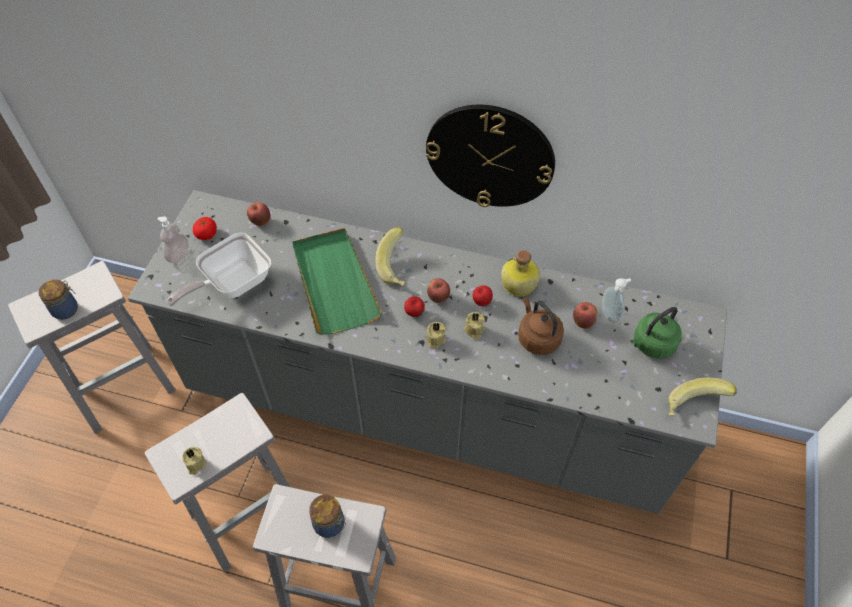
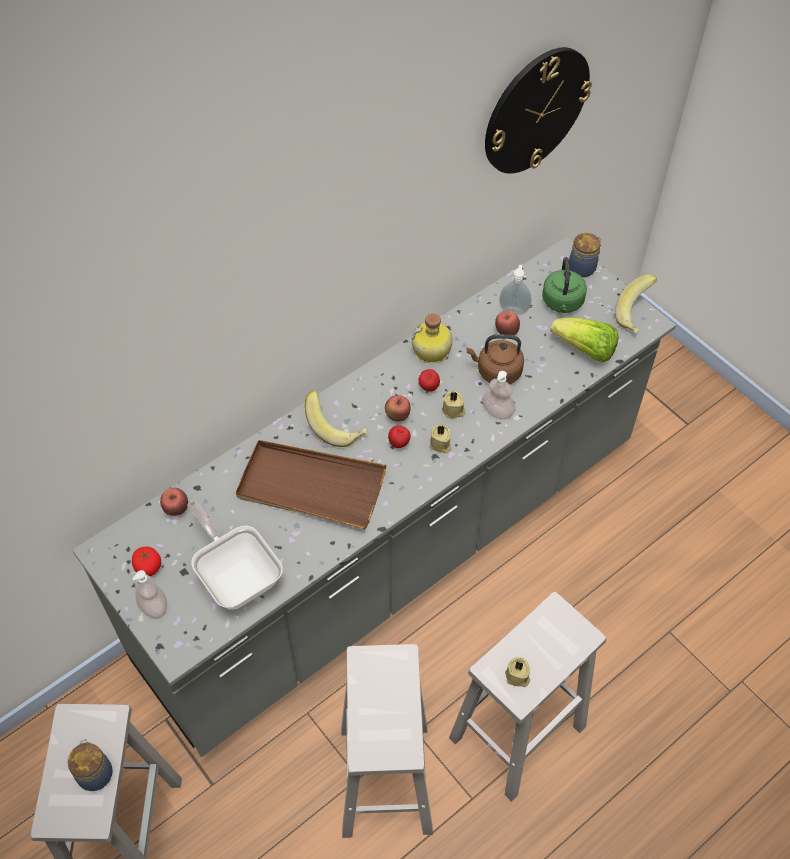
camera: 55 degrees left, 0 degrees up
frying pan [166,233,271,306] -> frying pan turned 150 degrees clockwise [187,500,283,610]
beige candle [182,447,206,475] -> beige candle moved to [505,657,530,687]
green tray [292,228,382,335] -> brown tray [236,440,386,529]
jar [309,495,346,538] -> jar moved to [569,233,602,277]
wall clock [426,105,555,207] -> wall clock moved to [485,47,592,174]
none -> soap dispenser [482,371,515,420]
none -> lettuce [550,318,618,362]

